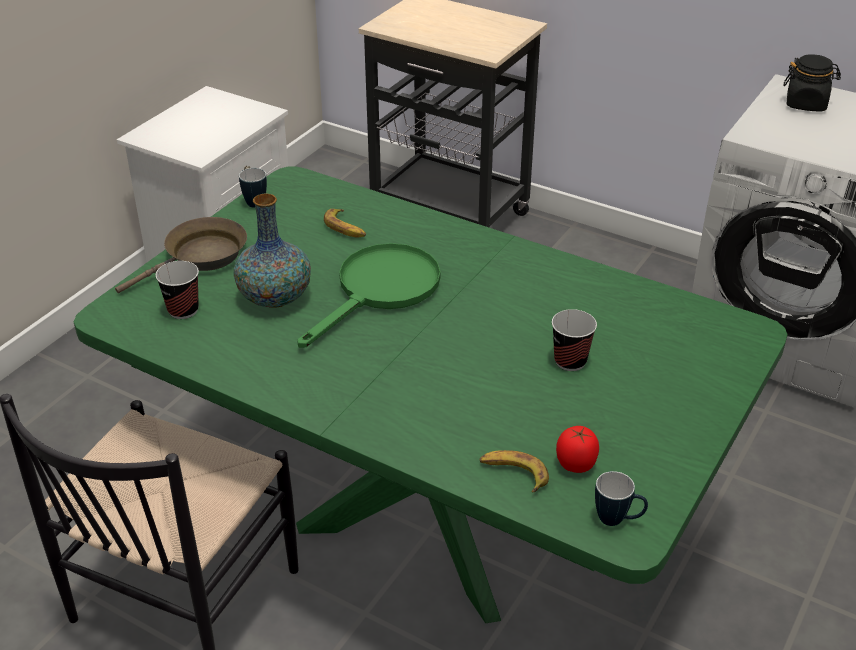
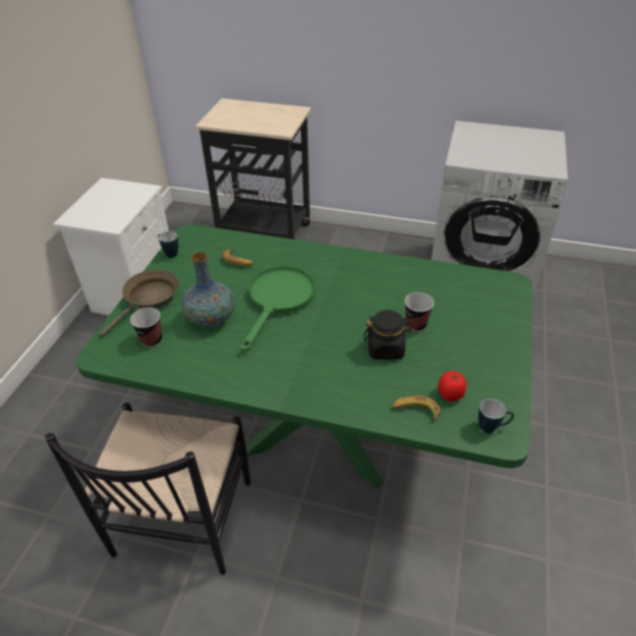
camera: 15 degrees left, 5 degrees up
black jar [784,54,841,112] -> black jar moved to [364,310,412,360]

